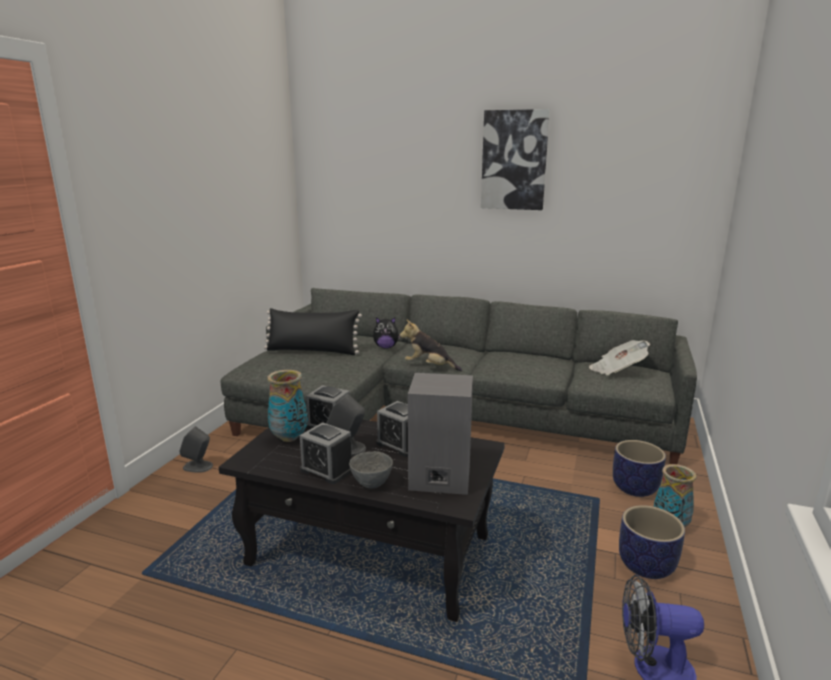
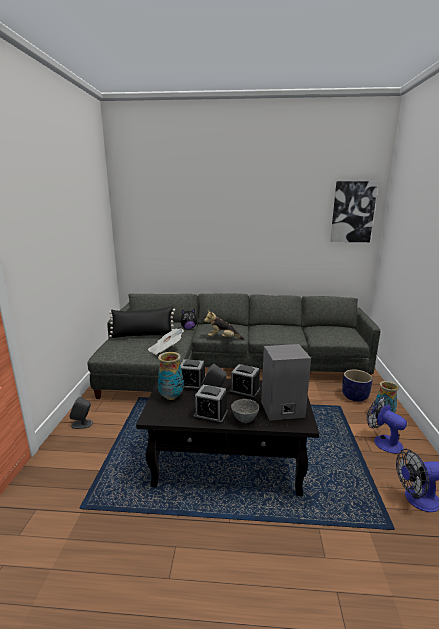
camera: 15 degrees left, 0 degrees up
picture [481,109,550,210] -> picture moved to [330,181,378,242]
newspaper [589,340,650,375] -> newspaper moved to [148,329,184,355]
planter [619,505,685,579] -> fan [367,396,407,454]

